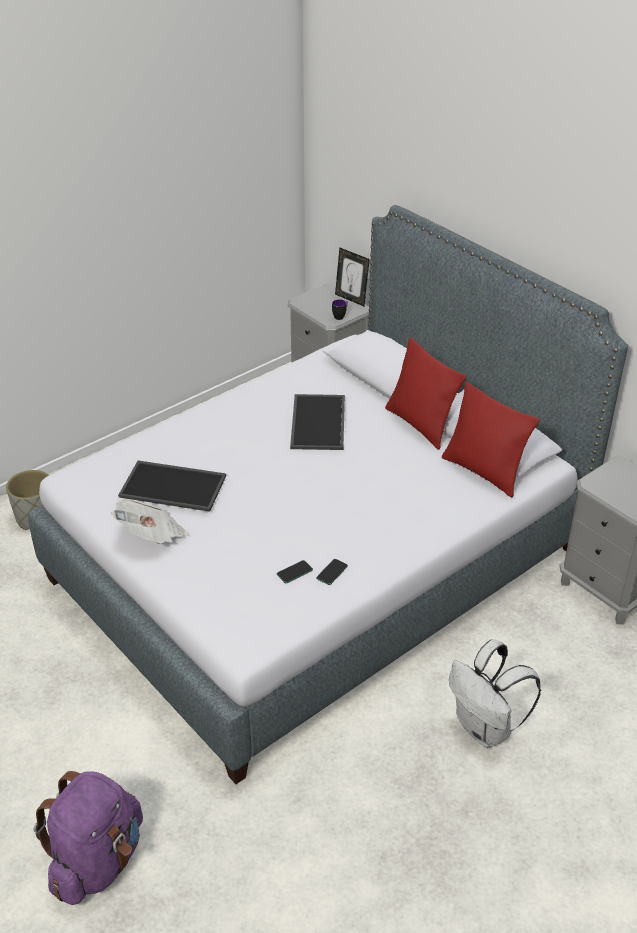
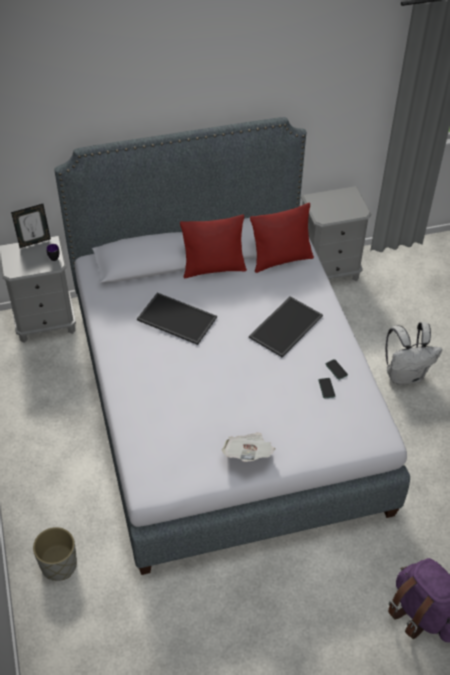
camera: 65 degrees left, 10 degrees up
tray [118,460,226,512] -> tray moved to [249,296,323,357]

